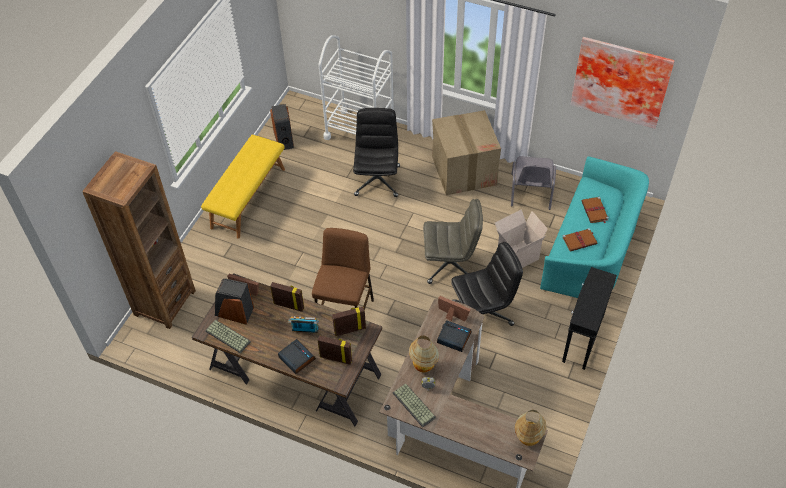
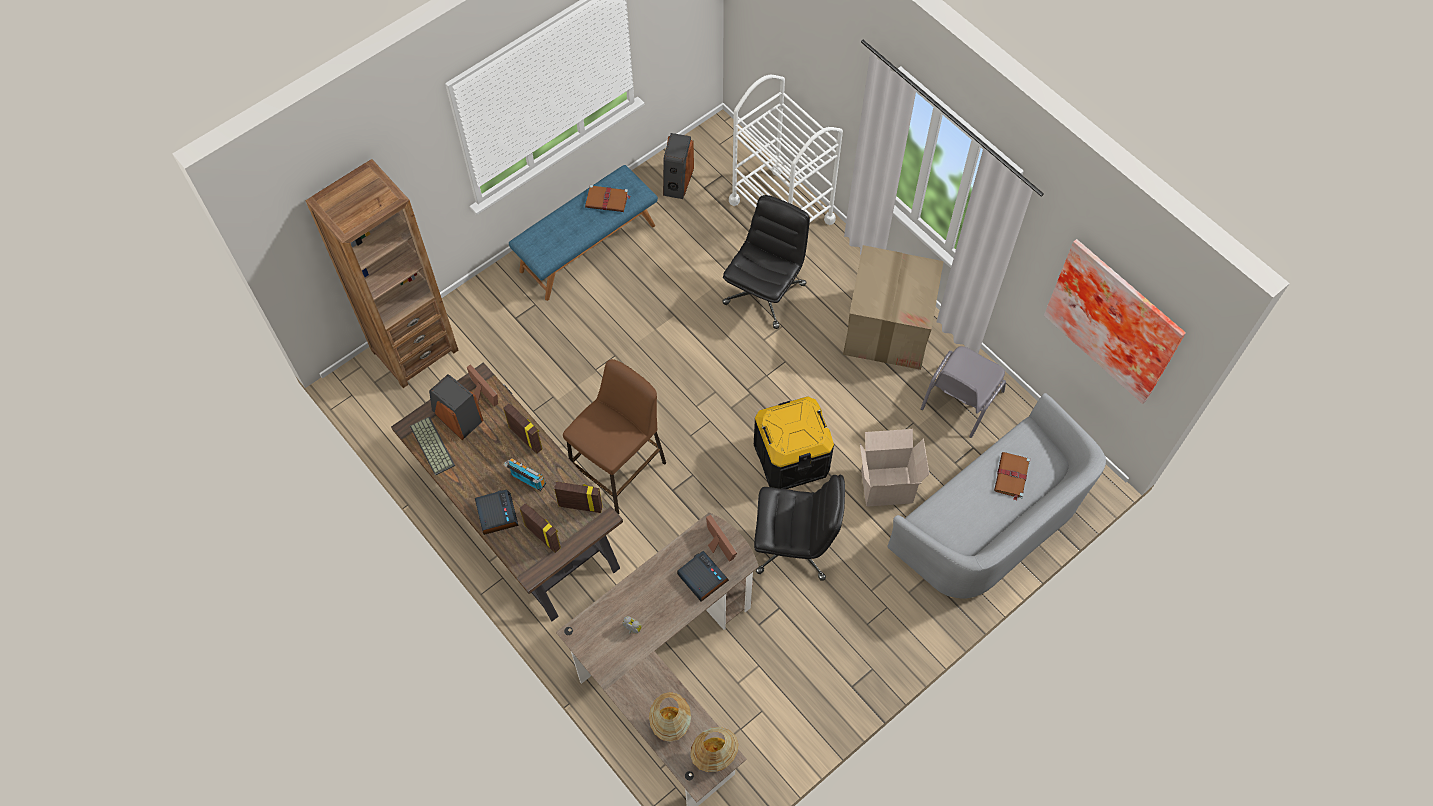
camera: 25 degrees right, 10 degrees up
yellow bench [201,135,285,239] -> blue bench [509,165,658,301]
keyboard [393,384,436,428] -> none
table lamp [409,336,439,372] -> table lamp moved to [649,692,691,742]
grey office chair [423,199,483,284] -> black storage box [754,396,834,489]
turquoise sofa [540,156,649,298] -> grey sofa [888,393,1106,599]
brown book [562,228,598,252] -> brown book moved to [585,185,631,212]
black side table [562,267,617,370] -> none

